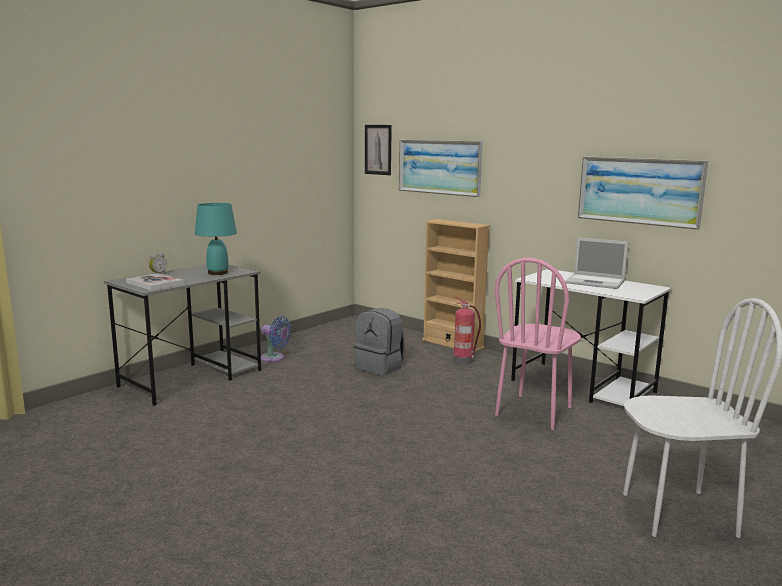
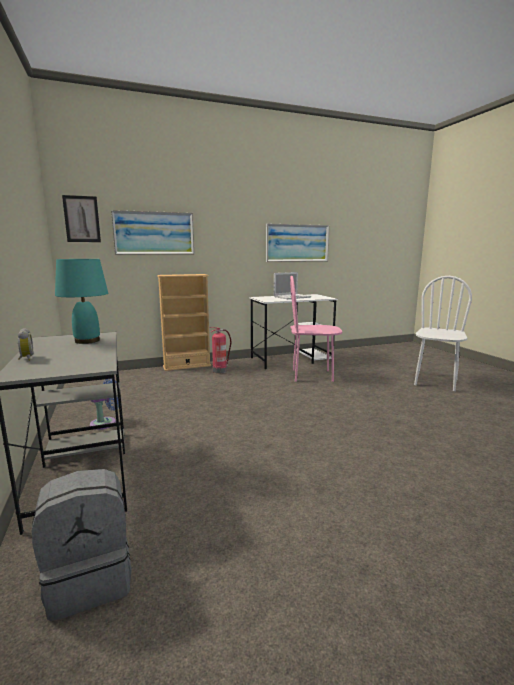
camera: 60 degrees left, 0 degrees up
book [126,273,184,291] -> none
grey backpack [354,308,405,375] -> grey backpack moved to [32,469,131,621]
pink chair [495,258,581,430] -> pink chair turned 120 degrees clockwise [290,276,342,382]

